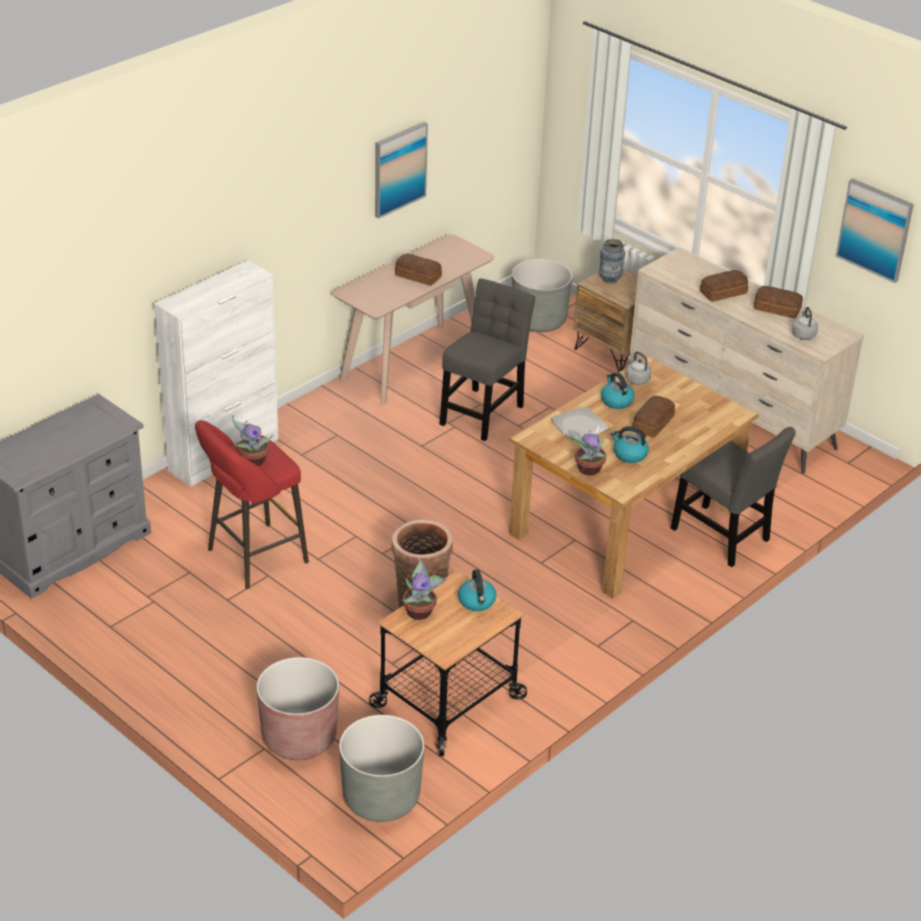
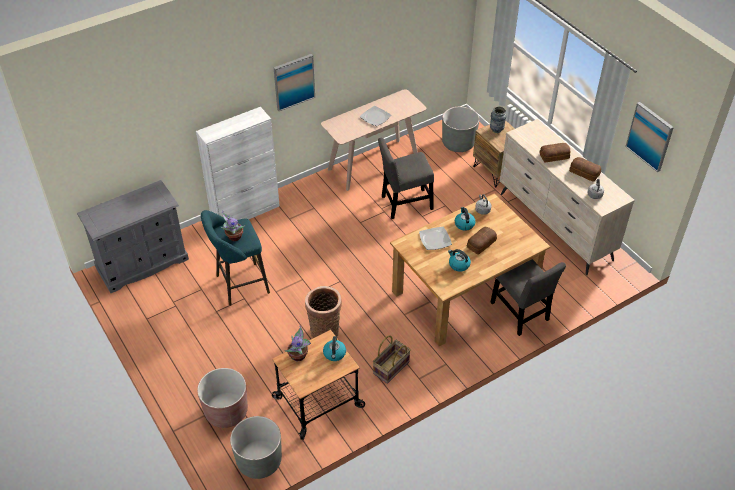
camera: 15 degrees right, 10 degrees up
red stool [195,420,309,589] -> turquoise stool [201,210,270,306]
picture [375,122,428,219] -> picture moved to [274,54,315,111]
bread [395,254,442,286] -> plate [360,106,392,126]
grey chair [440,279,535,441] -> grey chair turned 150 degrees counterclockwise [378,138,434,219]
potted plant [568,430,608,475] -> none
none -> basket [373,335,411,384]

